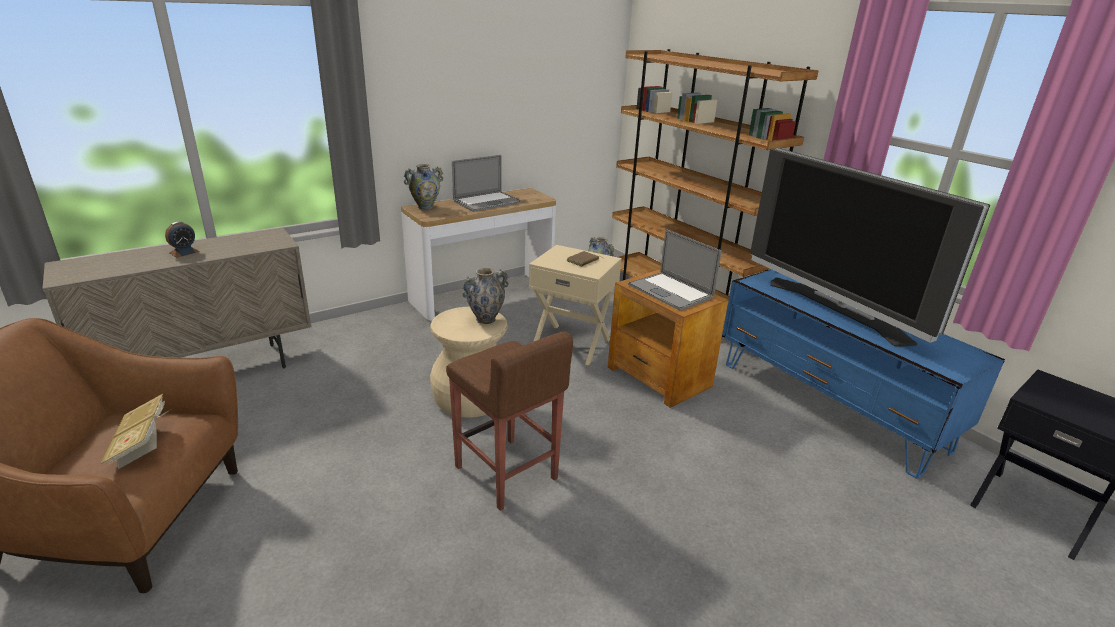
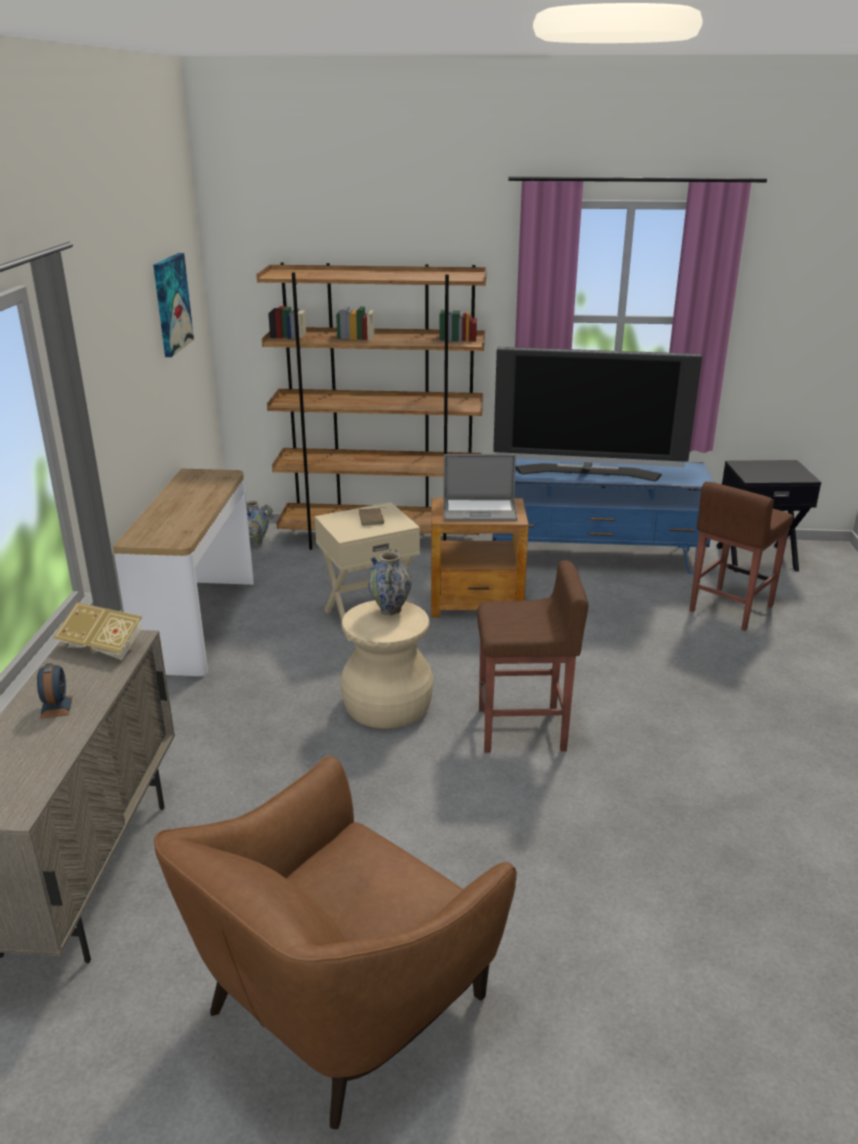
camera: 50 degrees left, 0 degrees up
book [100,394,170,469] -> book moved to [53,602,143,660]
vase [404,164,443,210] -> none
laptop [452,155,522,212] -> none
none -> picture [153,253,194,357]
none -> brown stool [689,482,793,631]

